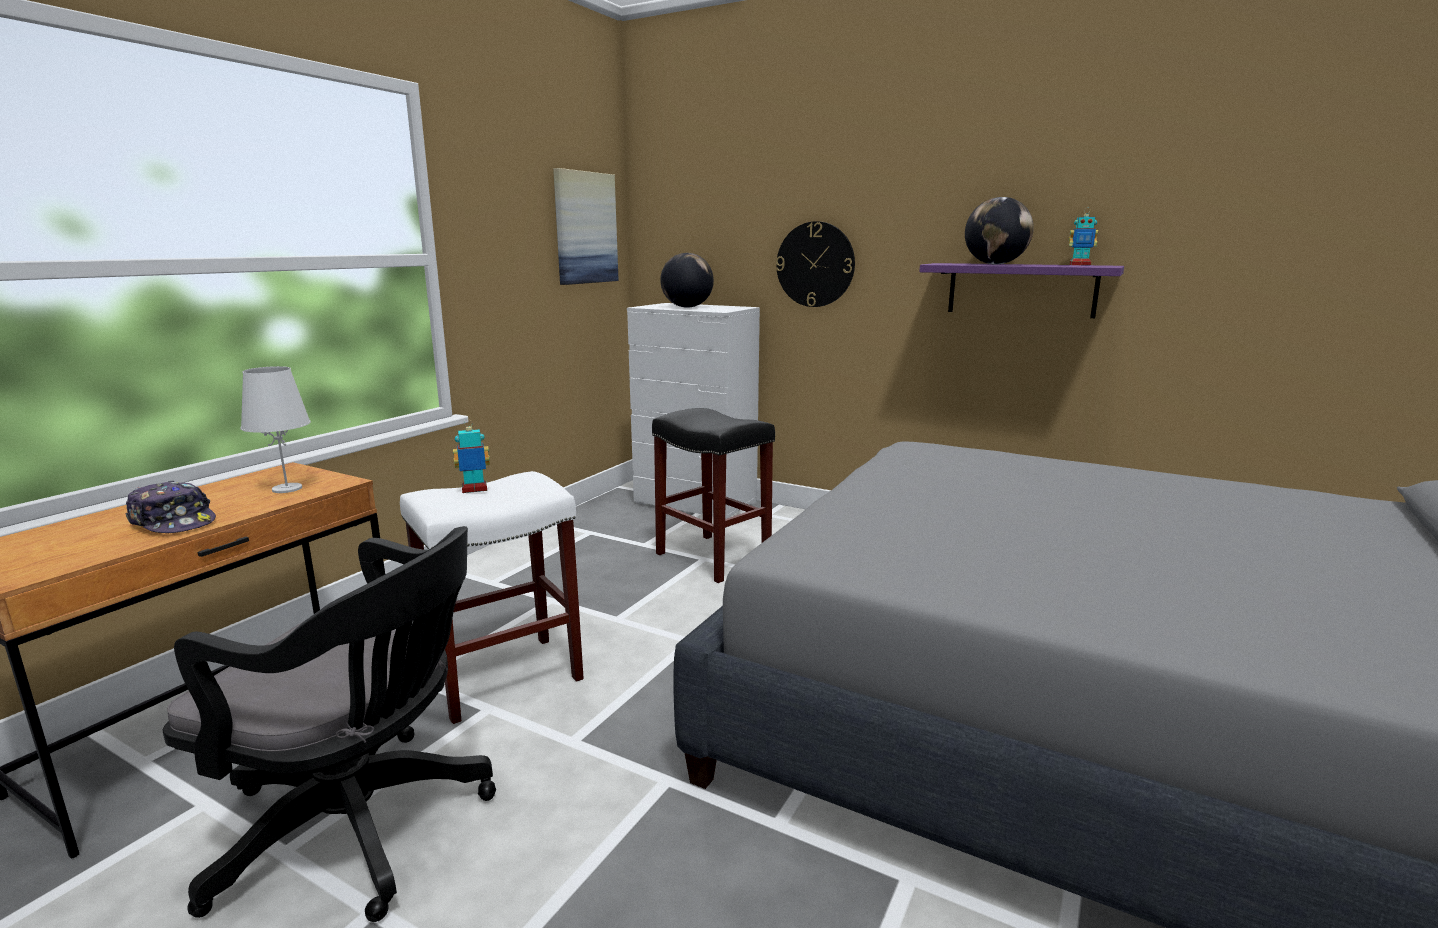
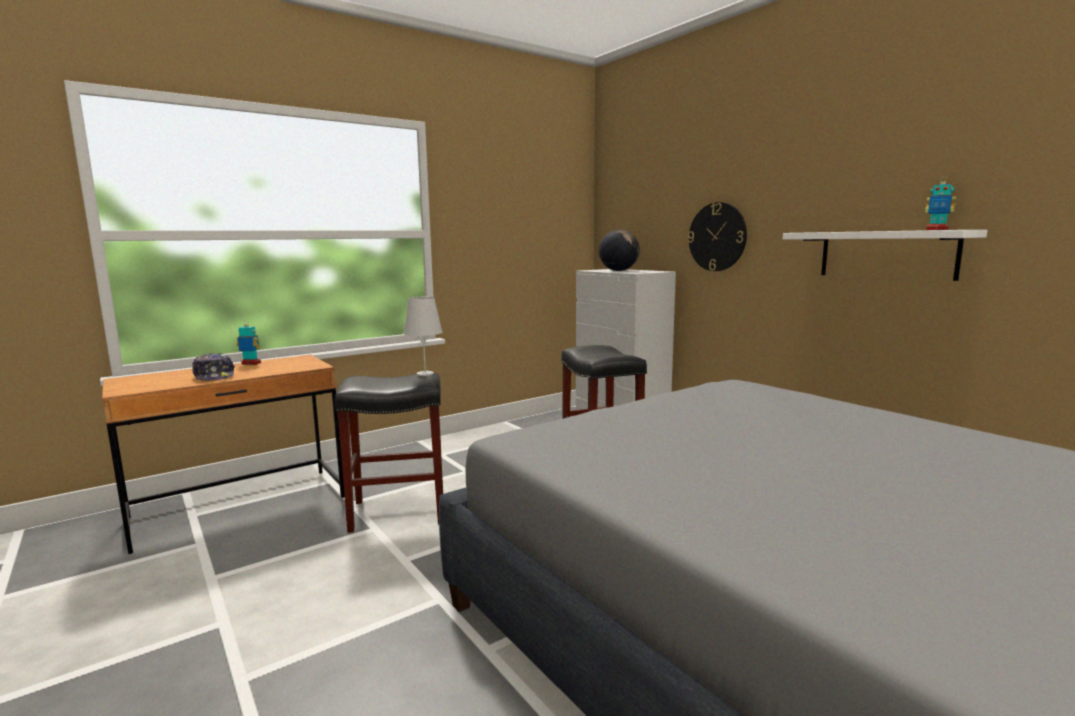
camera: 25 degrees right, 5 degrees down
black office chair [163,526,496,922] -> none
white table lamp [241,366,311,493] -> white table lamp moved to [403,297,443,376]
white stool [400,471,584,724] -> black stool [334,373,443,533]
toy robot [453,419,490,493] -> toy robot moved to [236,320,261,365]
picture [553,168,619,285] -> none
purple shelf [919,263,1124,318] -> white shelf [783,230,988,281]
globe [965,197,1034,264] -> none

